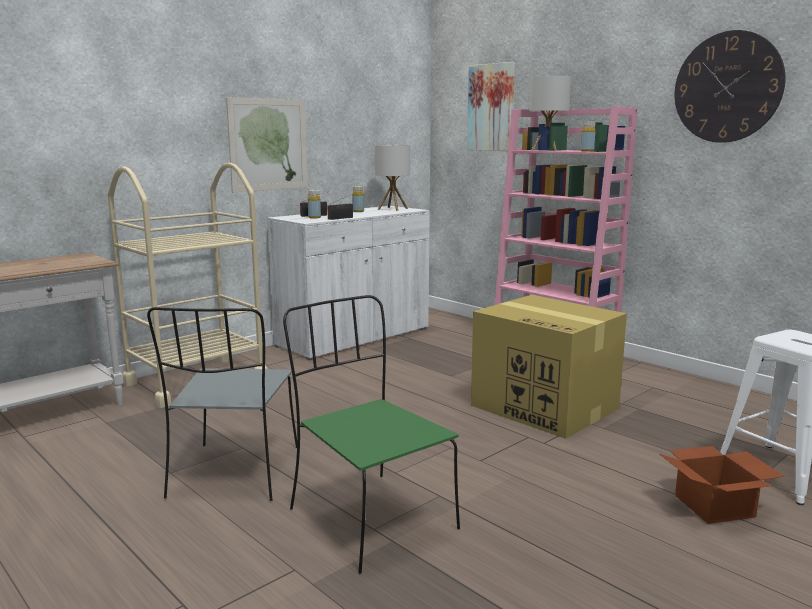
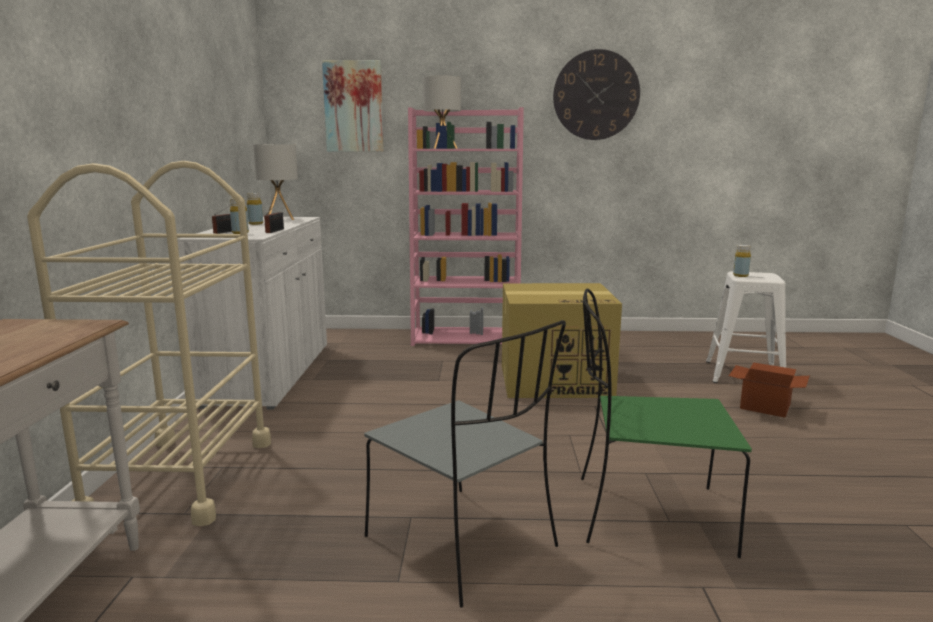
camera: 45 degrees left, 0 degrees up
picture [226,97,308,192] -> none
yellow bottle [581,121,596,152] -> yellow bottle moved to [733,244,751,277]

